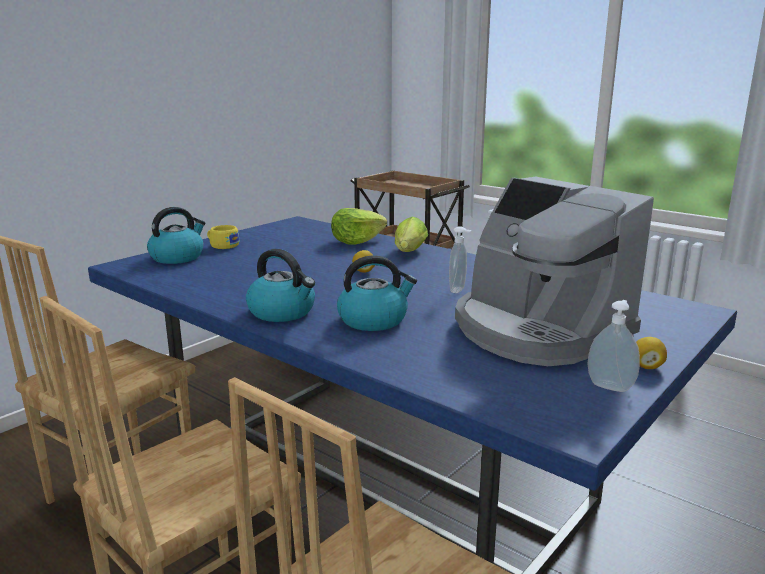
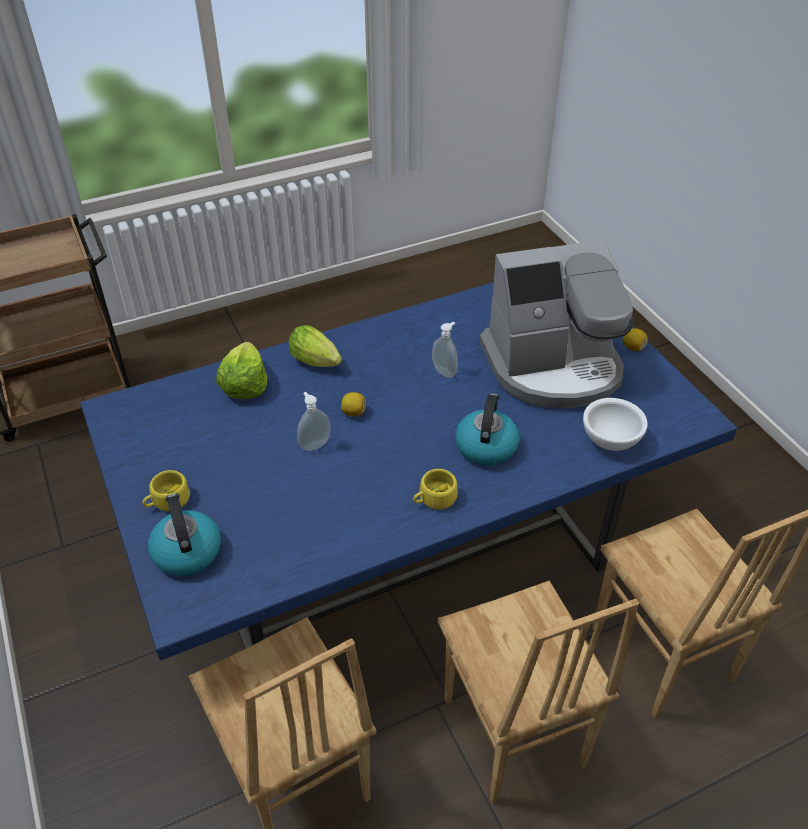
camera: 65 degrees left, 25 degrees up
kettle [246,249,315,322] -> yellow cup [413,469,458,510]
soap dispenser [588,300,640,392] -> soap dispenser moved to [297,392,330,451]
none -> white bowl [583,398,648,451]

